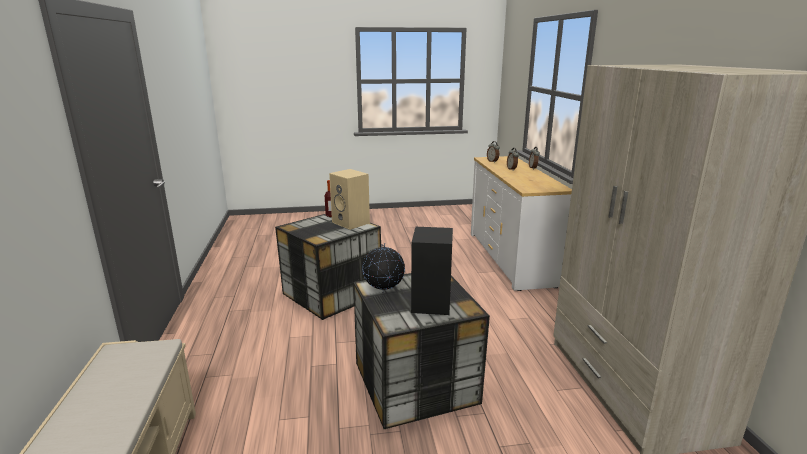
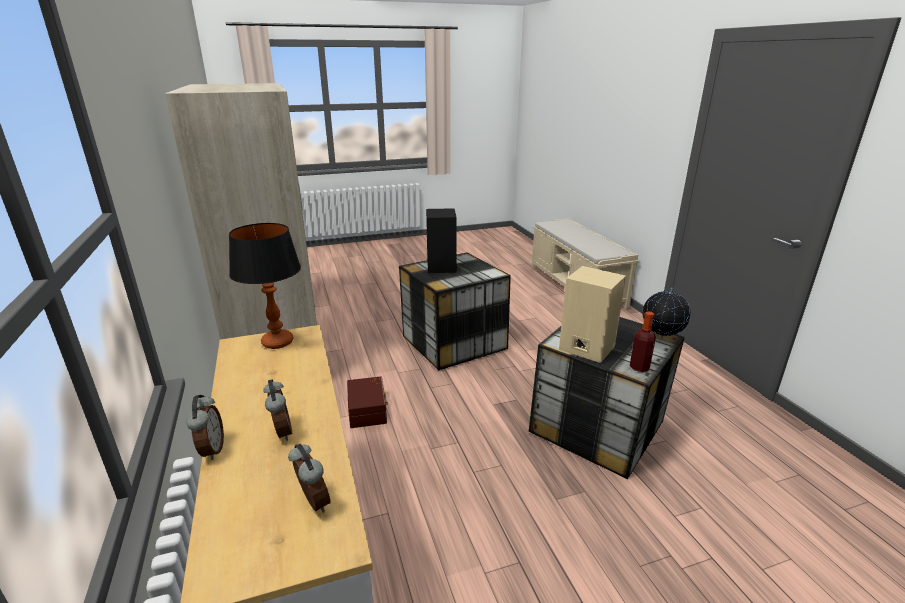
camera: 170 degrees right, 5 degrees up
globe [362,243,405,293] -> globe moved to [642,287,691,339]
none -> table lamp [229,223,301,349]
none -> brown storage box [347,376,388,428]

